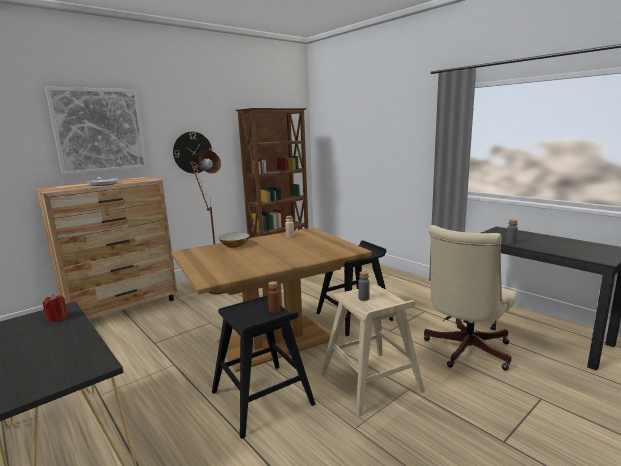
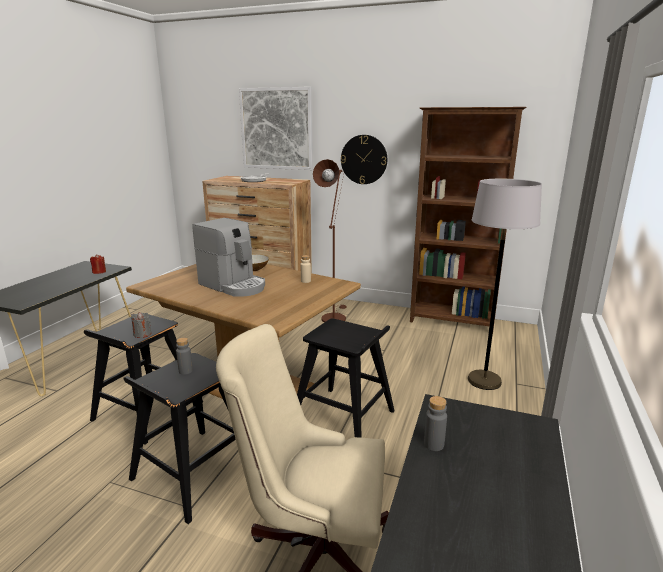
camera: 60 degrees right, 5 degrees up
brown bottle [268,281,280,313] -> grey candle [131,312,151,338]
beige stool [322,285,425,417] -> black stool [124,353,236,524]
none -> coffee machine [192,218,265,297]
none -> grey floor lamp [468,179,542,390]

